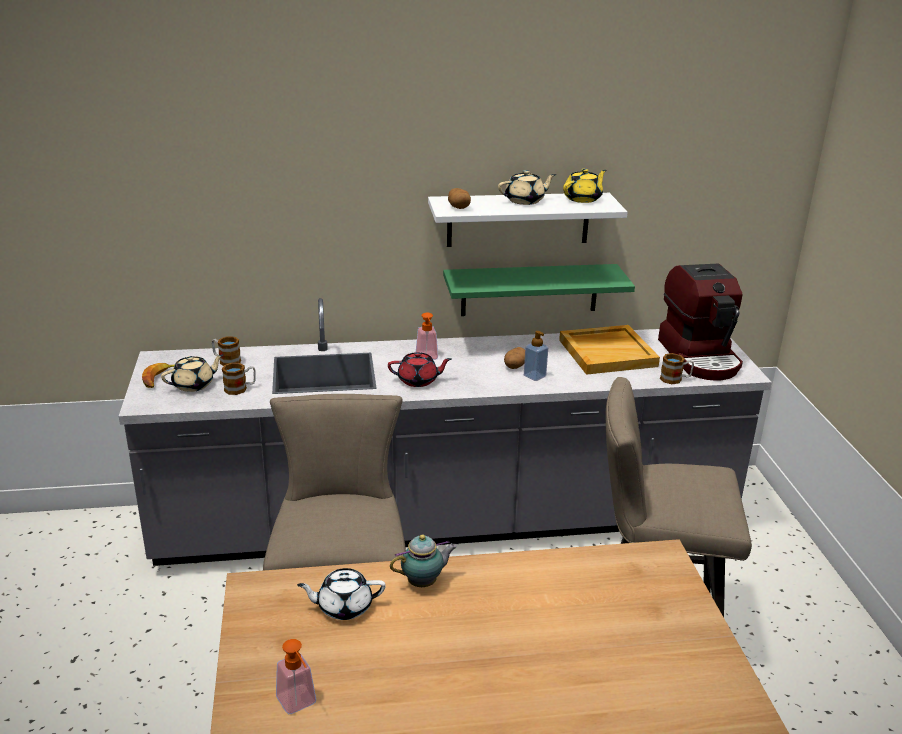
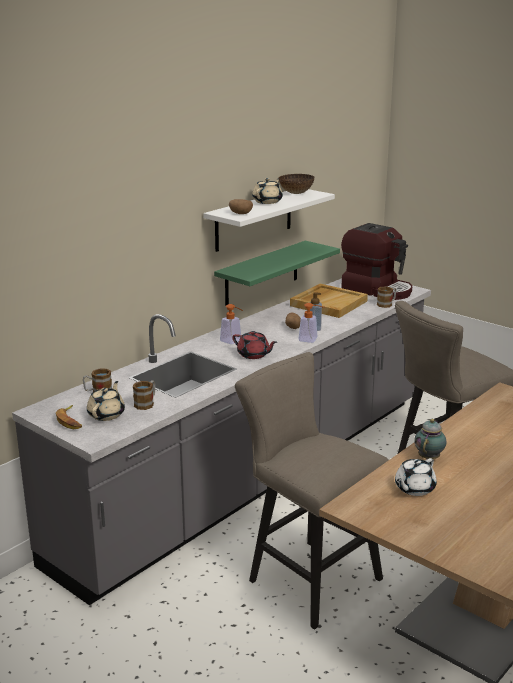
camera: 40 degrees left, 5 degrees down
soap dispenser [276,639,316,714] -> soap dispenser moved to [299,303,324,343]
red teapot [388,352,452,387] -> red teapot turned 75 degrees clockwise [232,331,277,359]
yellow teapot [563,169,606,203] -> bowl [279,174,314,194]

